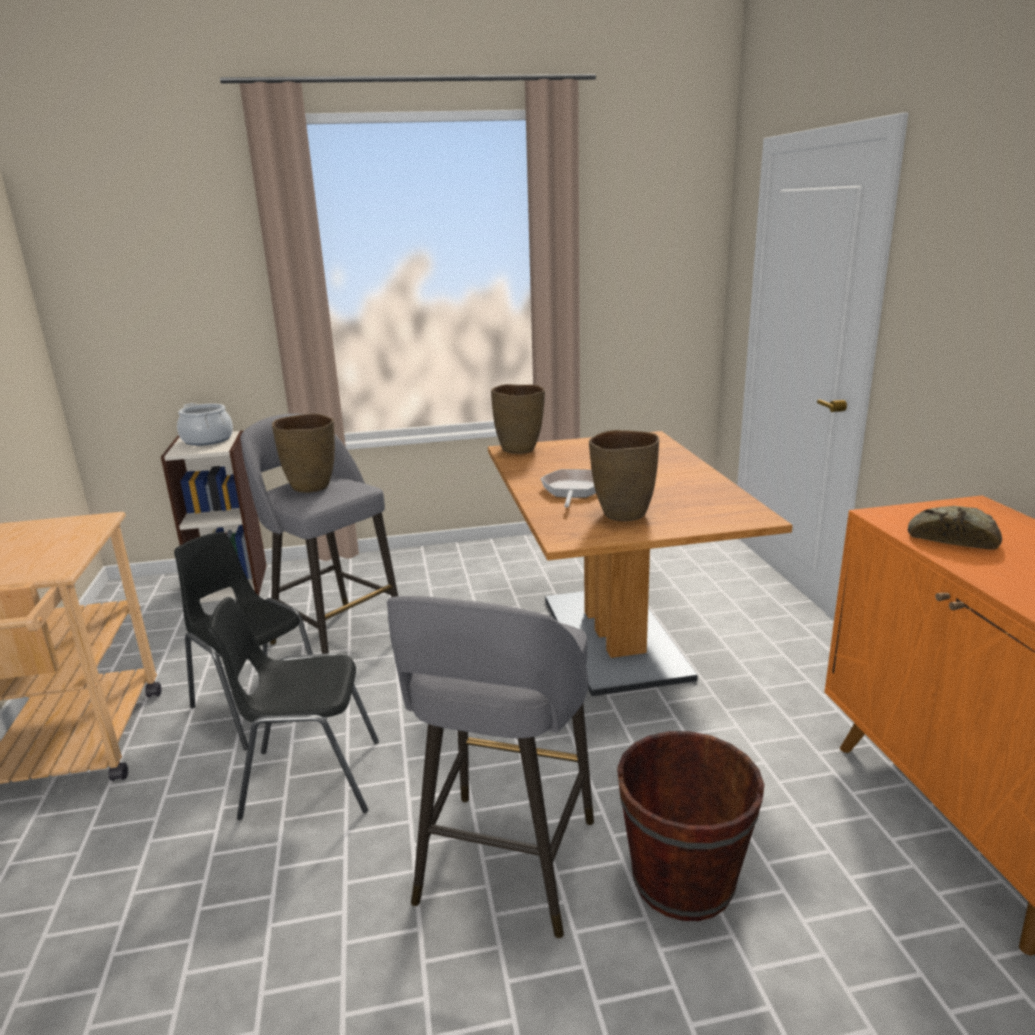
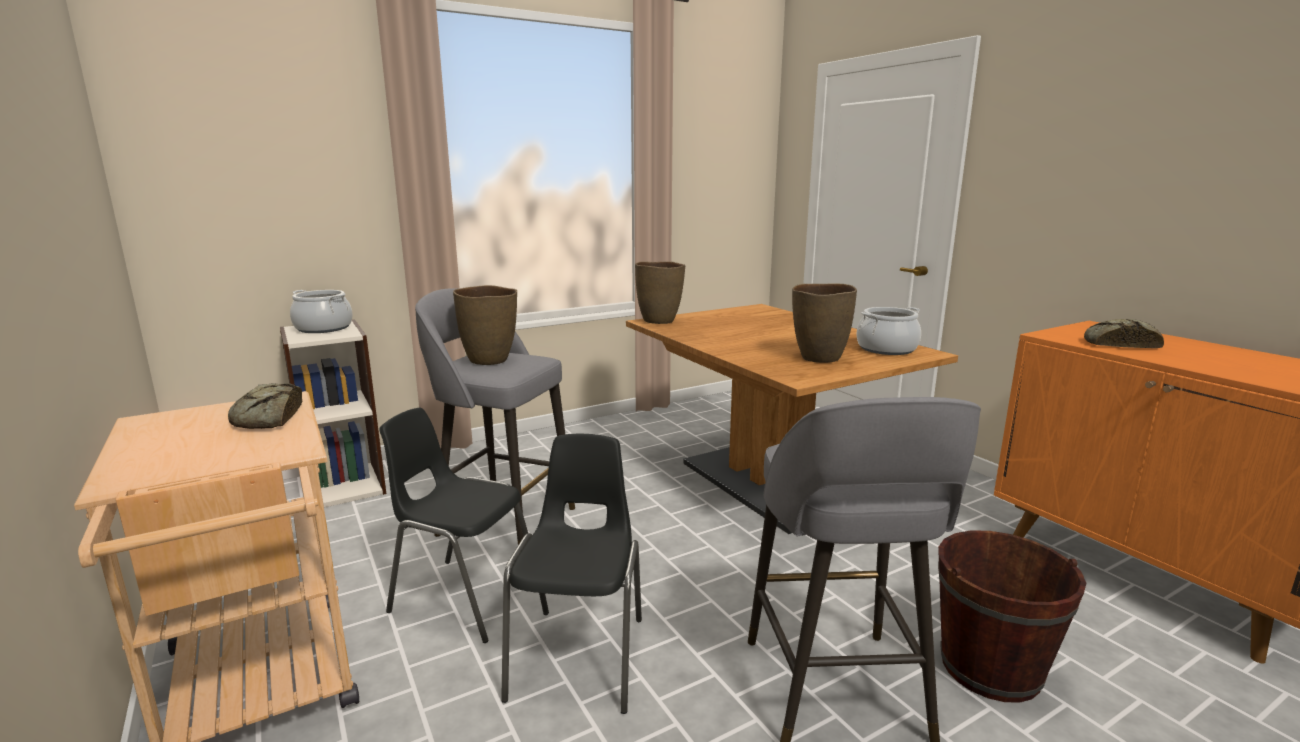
camera: 20 degrees left, 5 degrees down
black chair [207,597,379,820] -> black chair turned 120 degrees clockwise [501,434,642,714]
frying pan [540,469,596,507] -> none
none -> bread [228,383,302,429]
none -> cooking pot [857,307,921,355]

